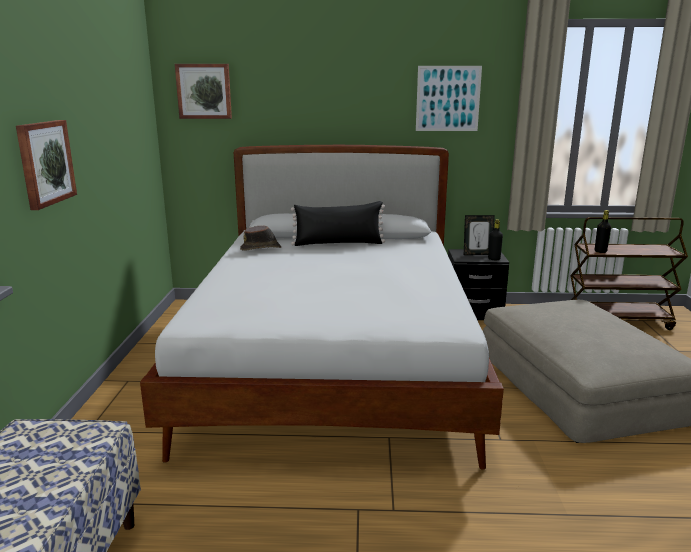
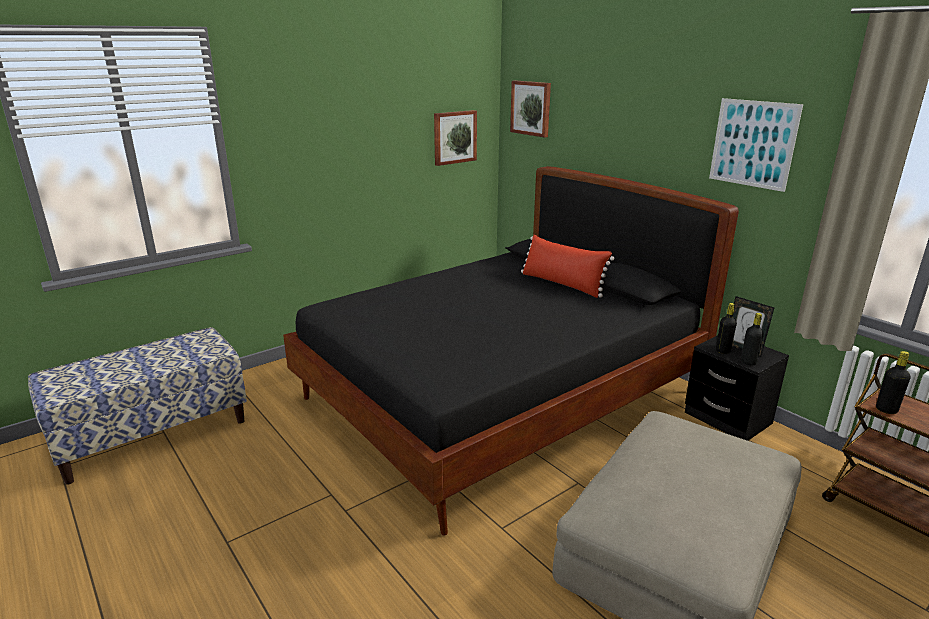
camera: 50 degrees right, 5 degrees up
picture [16,120,77,210] -> picture moved to [434,110,477,166]
white bed [140,145,504,470] -> black bed [283,166,739,536]
brown hat [240,226,281,250] -> none
black pillow [291,201,385,246] -> red pillow [521,234,614,298]
none -> black bottle [716,303,737,354]

